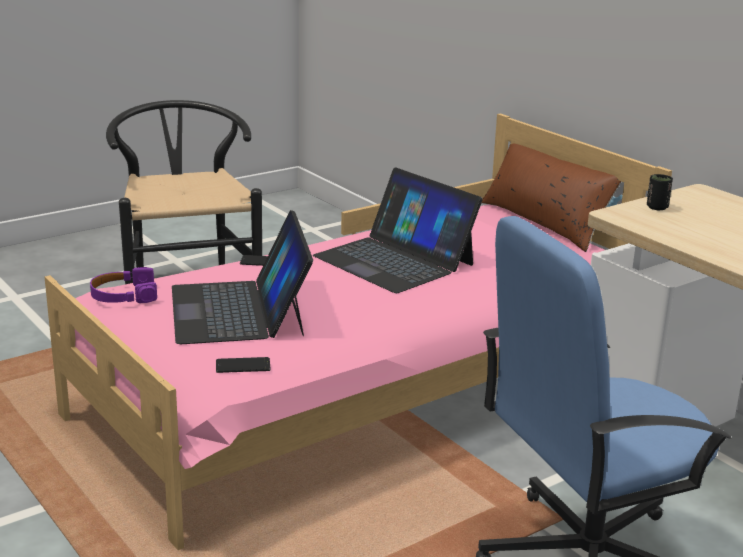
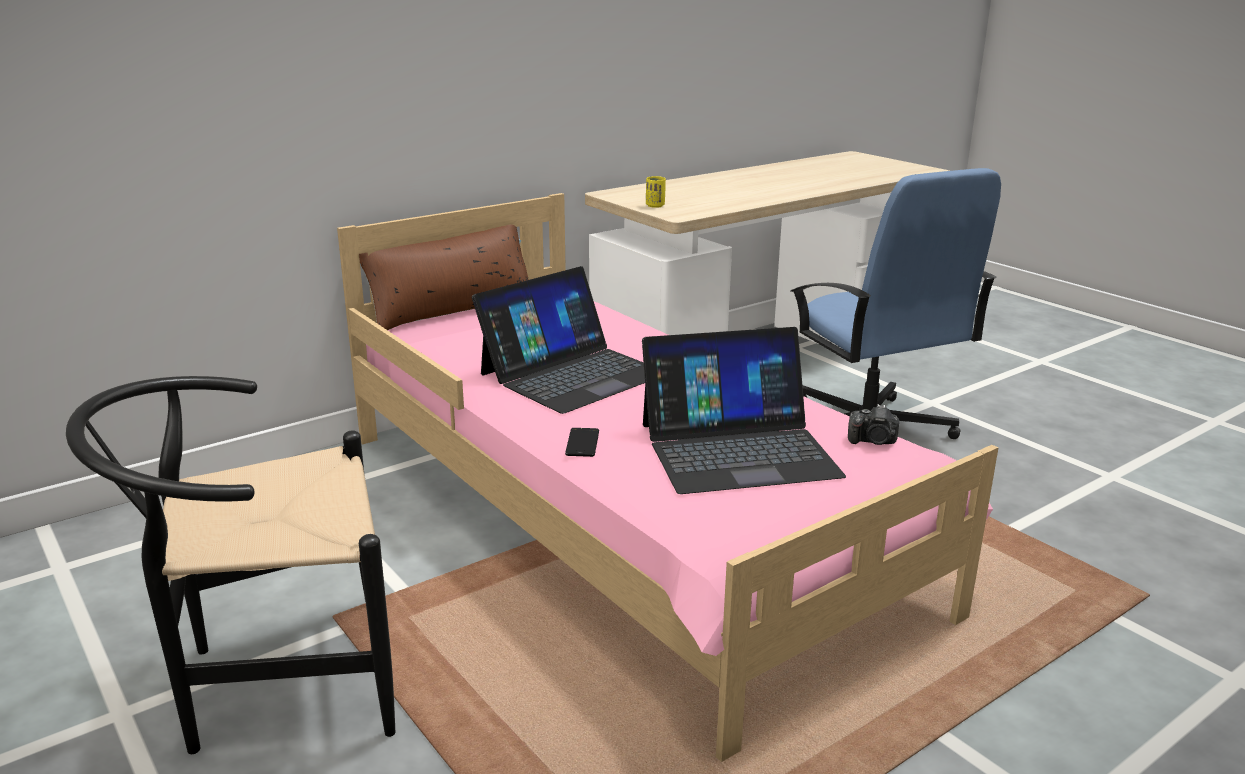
camera: 90 degrees left, 0 degrees up
purple headphones [90,267,157,303] -> none
phone [216,357,271,373] -> camera [848,404,899,445]
black cup [647,174,673,210] -> yellow cup [646,176,666,208]

